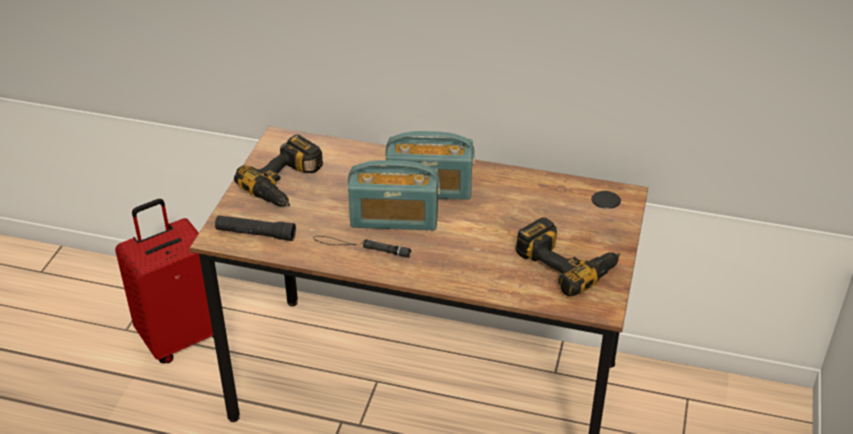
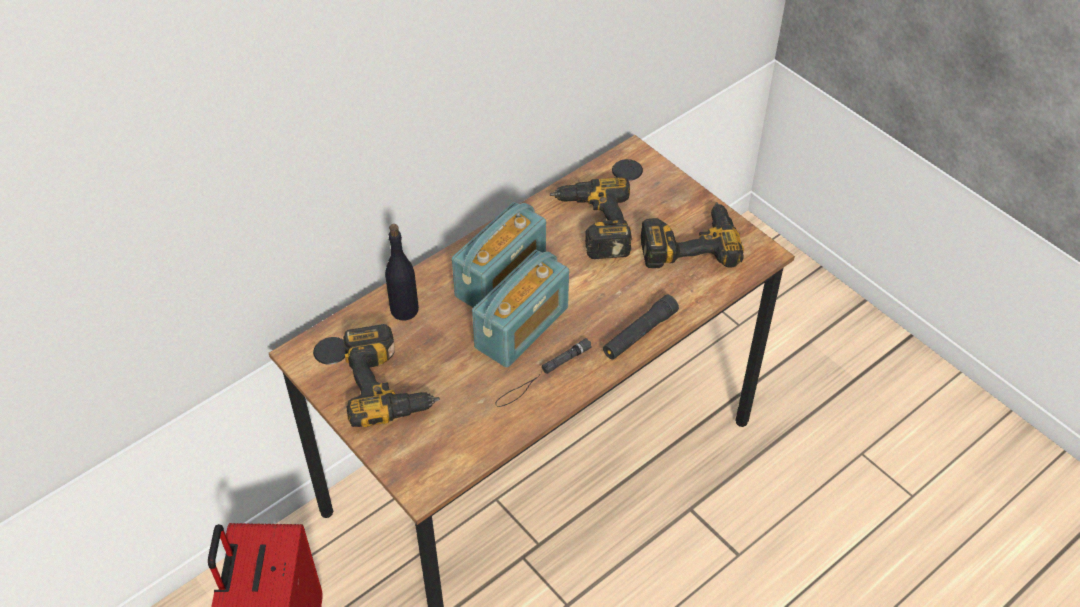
camera: 55 degrees left, 10 degrees up
black flashlight [215,215,296,241] -> black flashlight moved to [603,295,679,360]
none -> black bottle [385,224,419,321]
none -> power drill [550,177,632,259]

